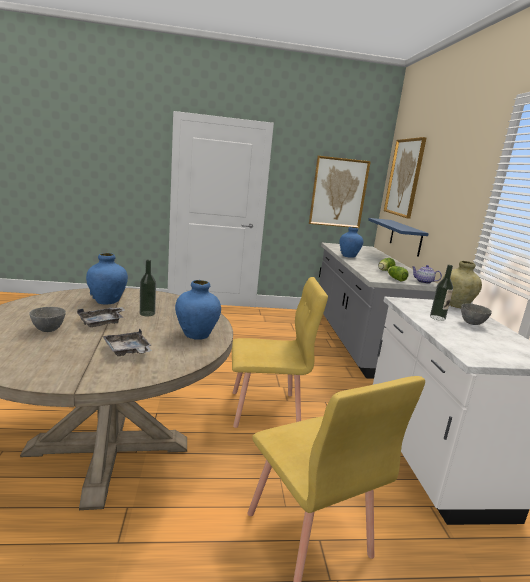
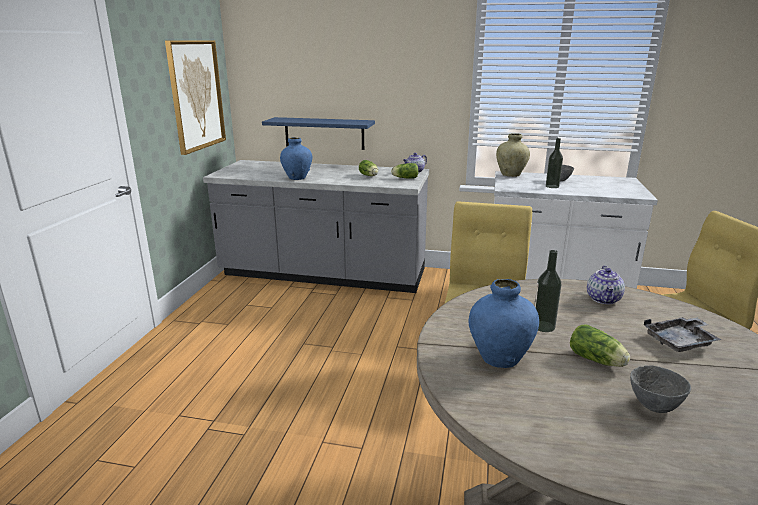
camera: 70 degrees left, 5 degrees up
grey tray [77,307,126,327] -> lettuce [570,324,630,367]
blue vase [175,280,221,340] -> teapot [587,265,625,304]
picture [384,137,426,219] -> none

